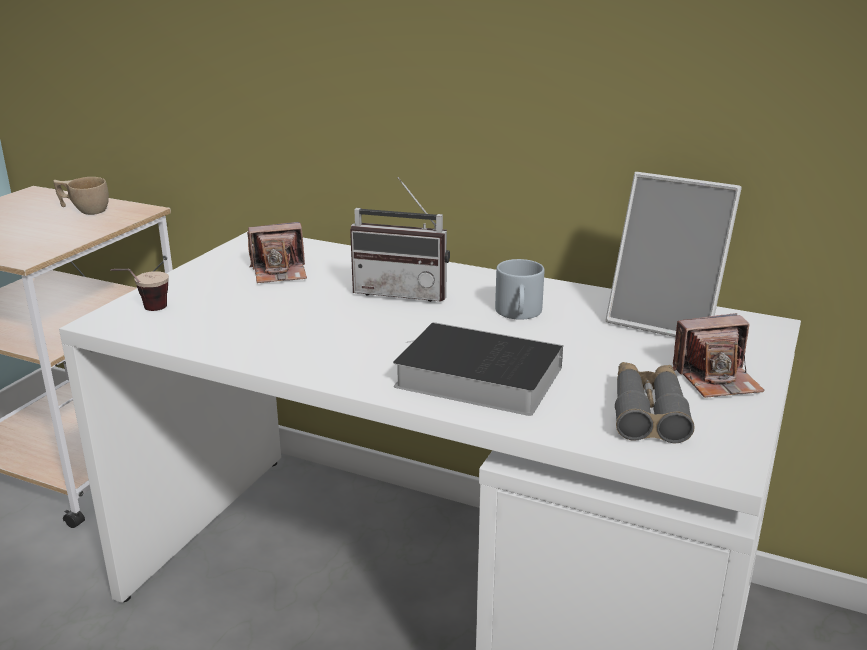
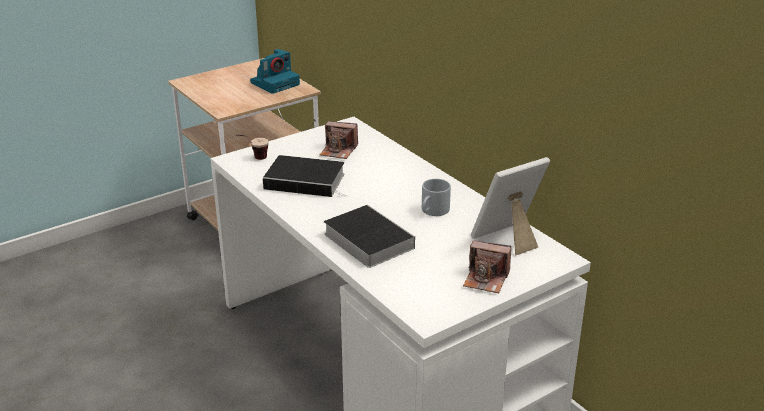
camera: 30 degrees right, 5 degrees up
beige cup [53,177,109,215] -> camera [250,49,300,94]
radio [350,177,450,302] -> none
picture frame [606,172,742,337] -> picture frame turned 90 degrees clockwise [471,157,550,256]
grey binoculars [615,362,695,444] -> none
none -> book [263,155,347,197]

